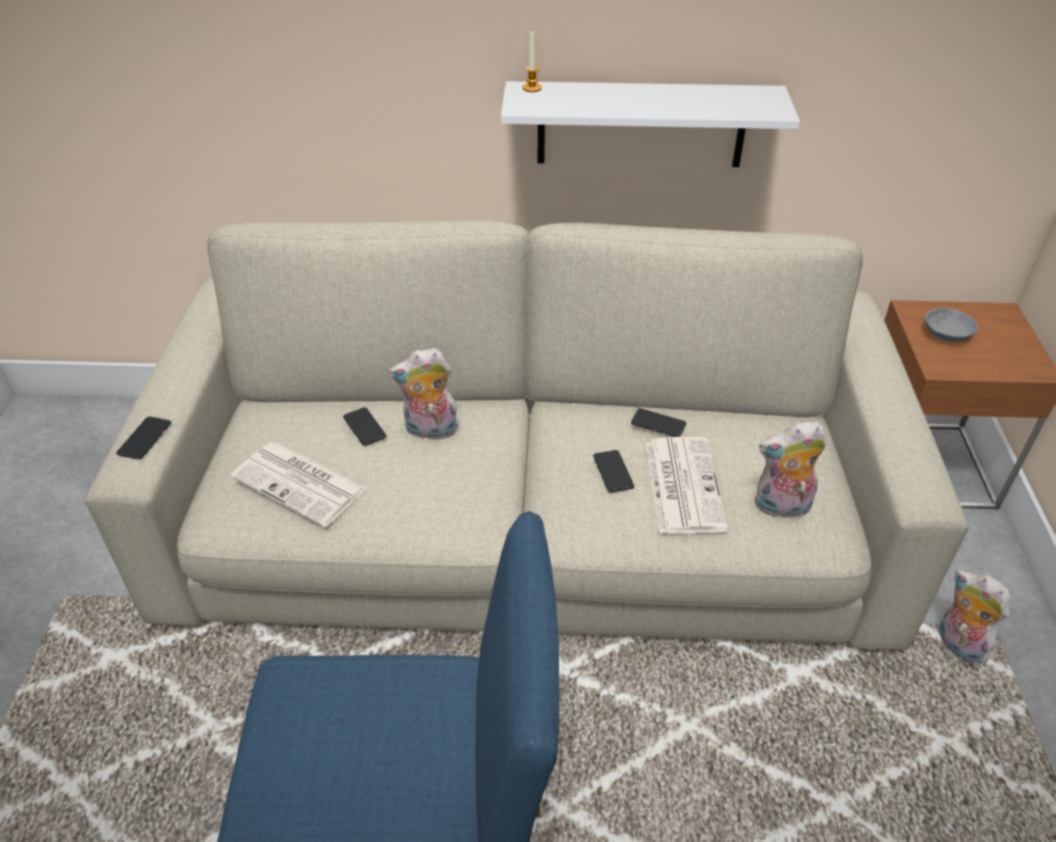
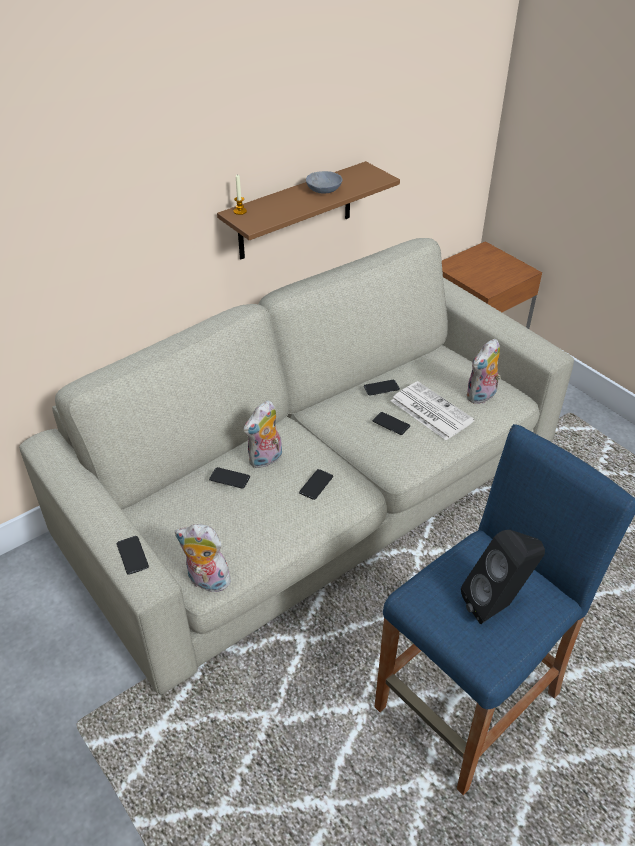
camera: 40 degrees left, 0 degrees up
newspaper [231,442,367,527] -> none
white shelf [501,81,800,167] -> brown shelf [217,161,400,259]
grey bowl [925,308,978,342] -> grey bowl moved to [306,171,342,193]
plush toy [938,570,1011,665] -> plush toy moved to [175,524,234,592]
none -> phone [299,469,333,500]
none -> black speaker [461,530,545,624]

